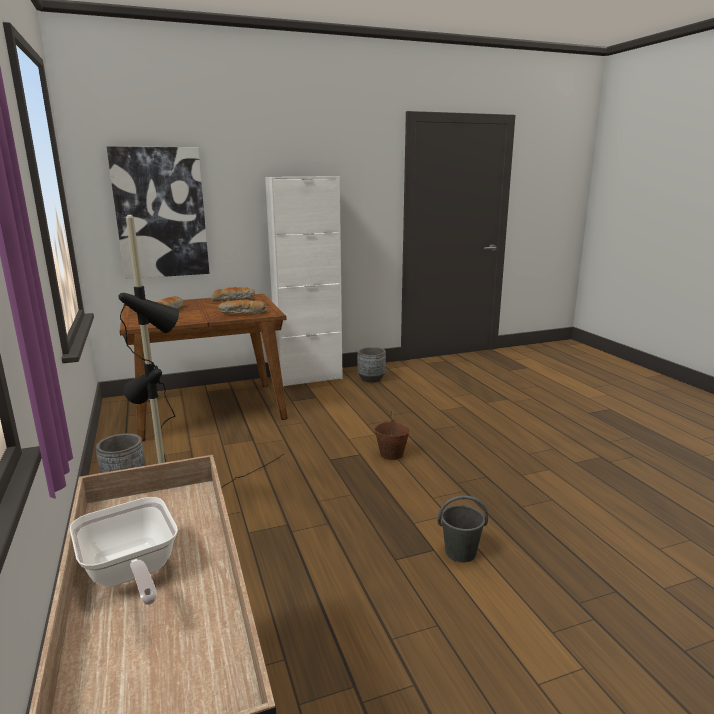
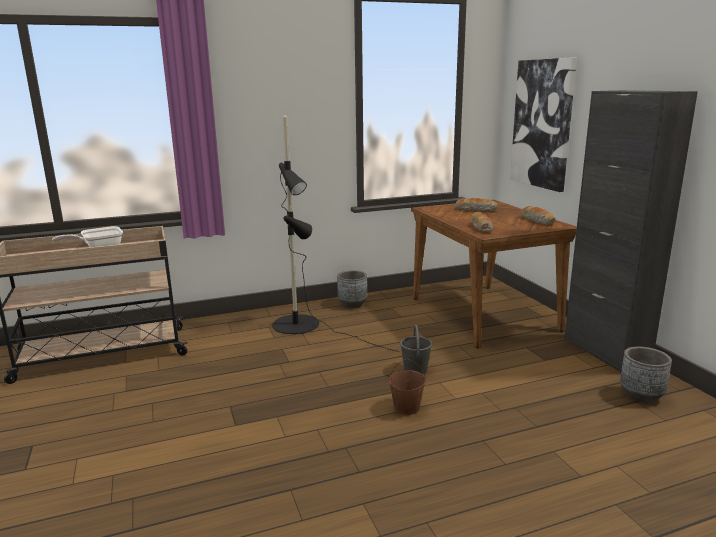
camera: 90 degrees right, 0 degrees up
white cabinet [265,176,343,387] -> black cabinet [564,90,698,373]
grey bucket [438,496,488,562] -> grey bucket moved to [400,324,432,375]

